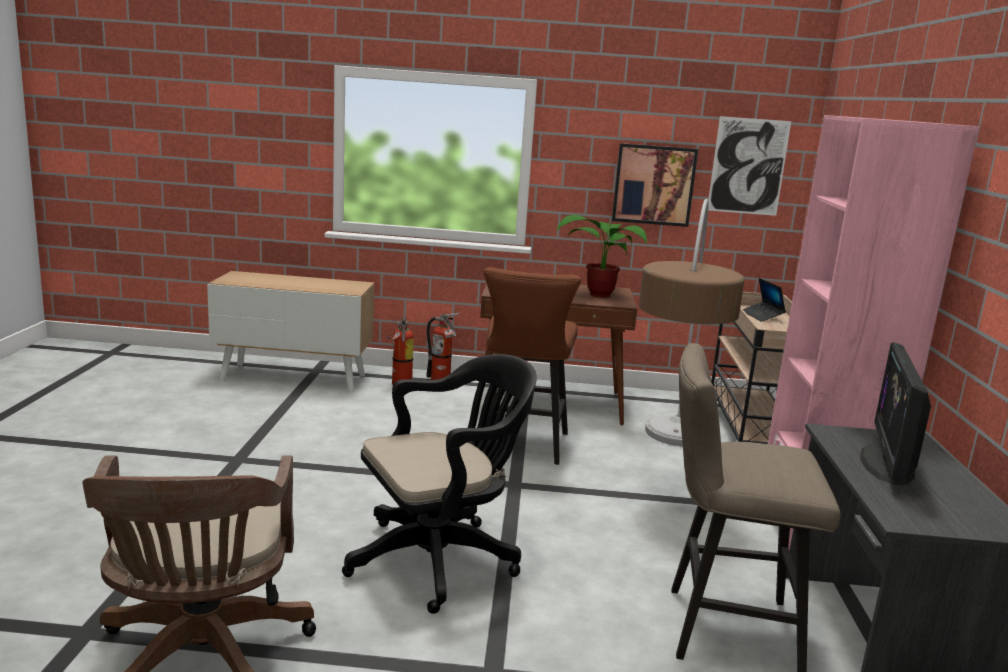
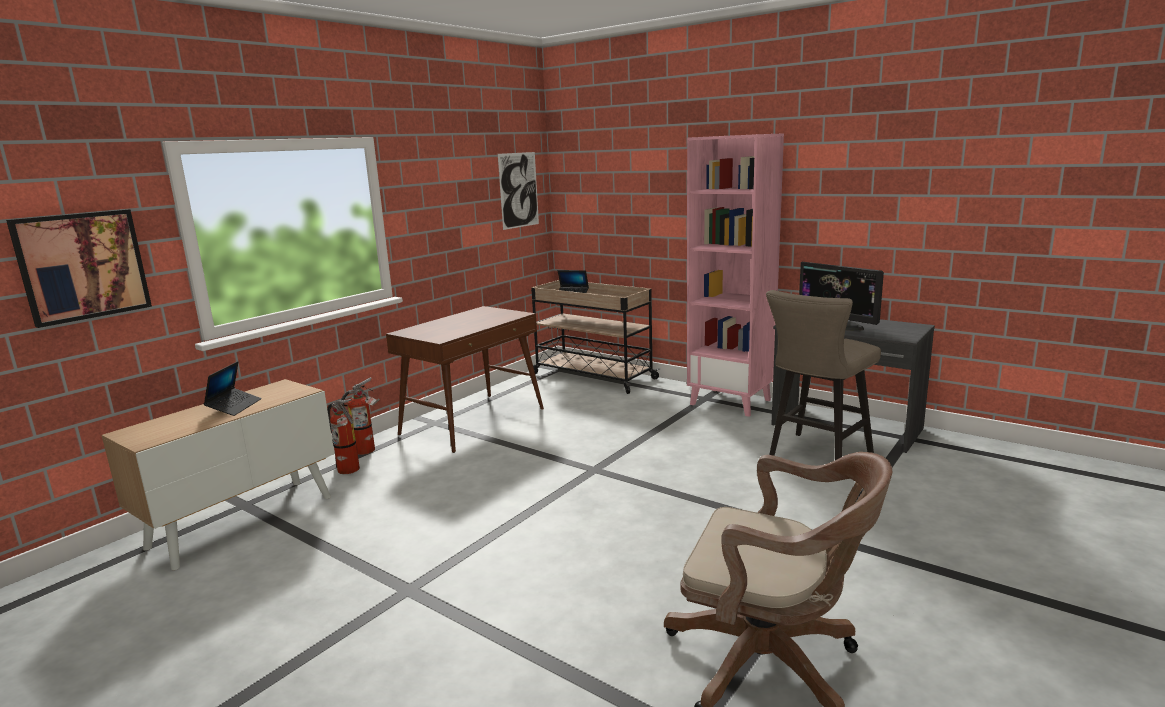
camera: 55 degrees left, 0 degrees up
black office chair [342,354,537,614] -> none
brown stool [484,267,581,465] -> none
potted plant [557,215,647,298] -> none
picture [612,143,698,227] -> picture moved to [6,209,152,328]
floor lamp [639,199,744,446] -> none
none -> laptop [203,361,261,416]

